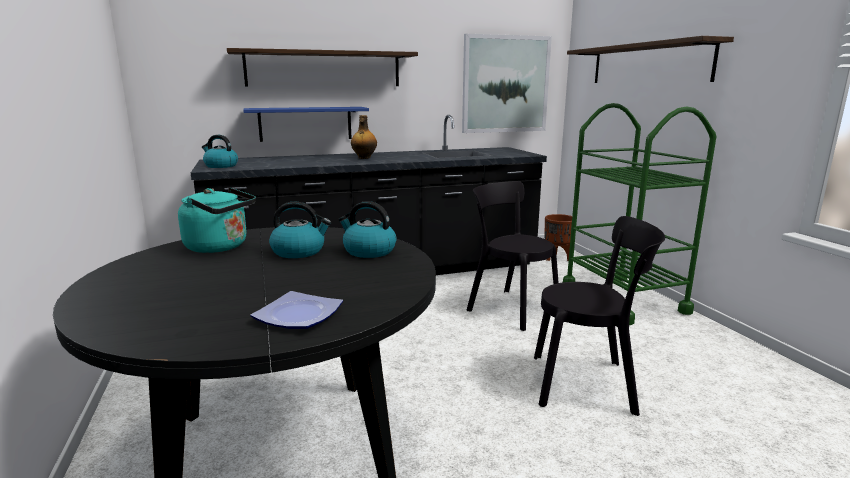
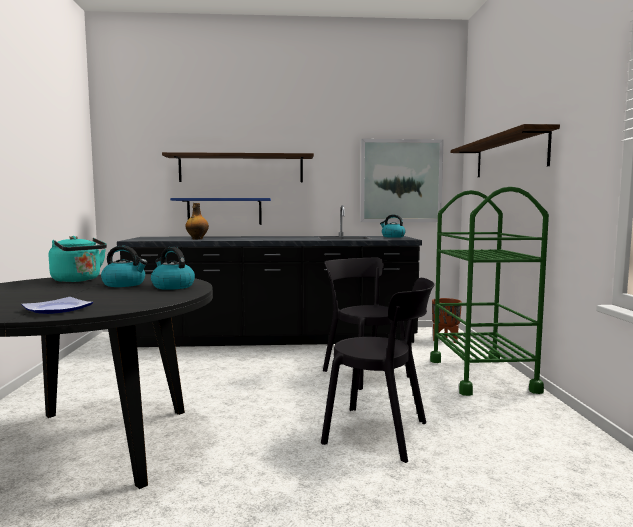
camera: 15 degrees right, 10 degrees down
kettle [202,135,238,168] -> kettle moved to [380,215,406,238]
bottle [351,115,377,159] -> bottle moved to [186,203,209,239]

